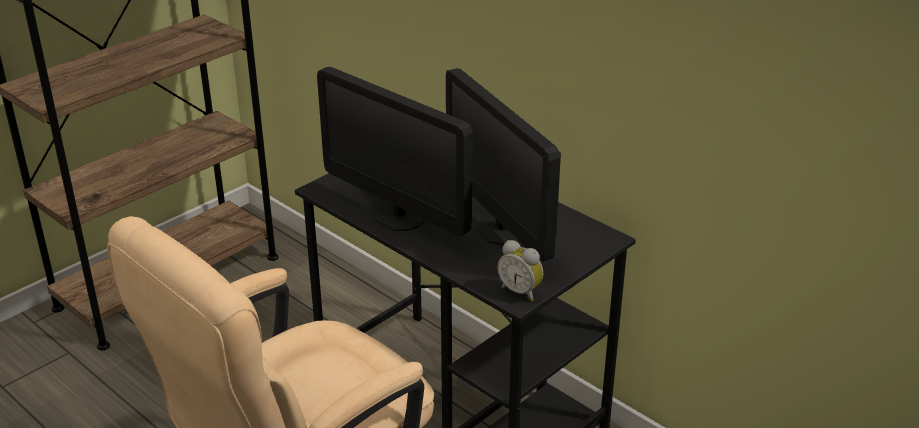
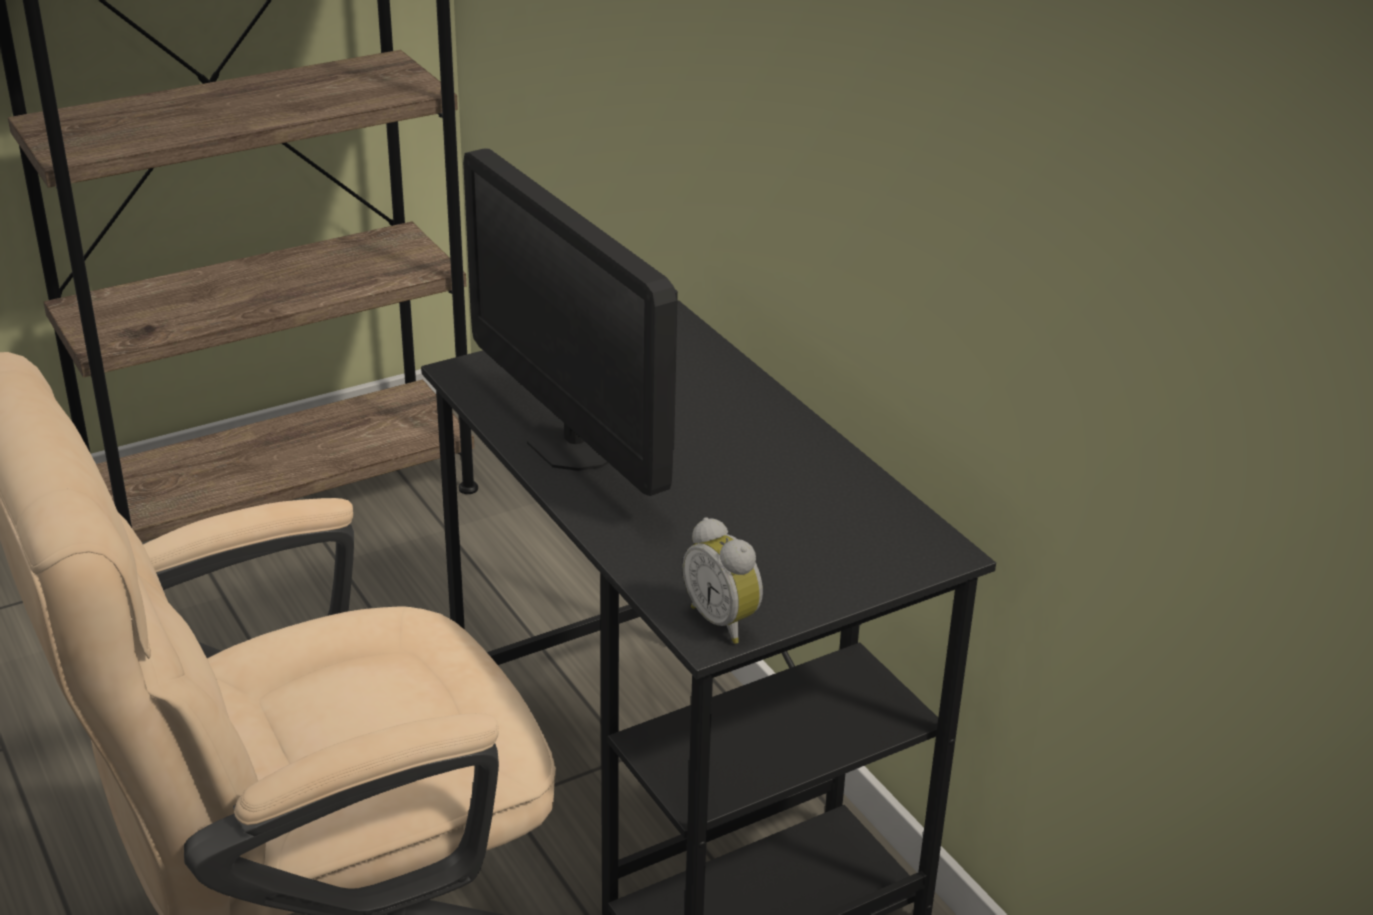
camera: 15 degrees right, 0 degrees up
monitor [446,68,561,262] -> none

